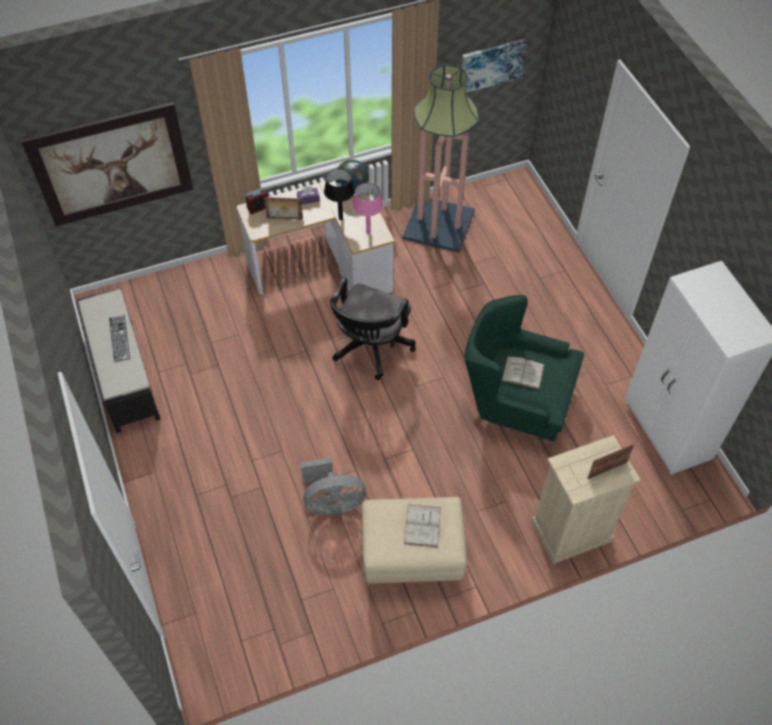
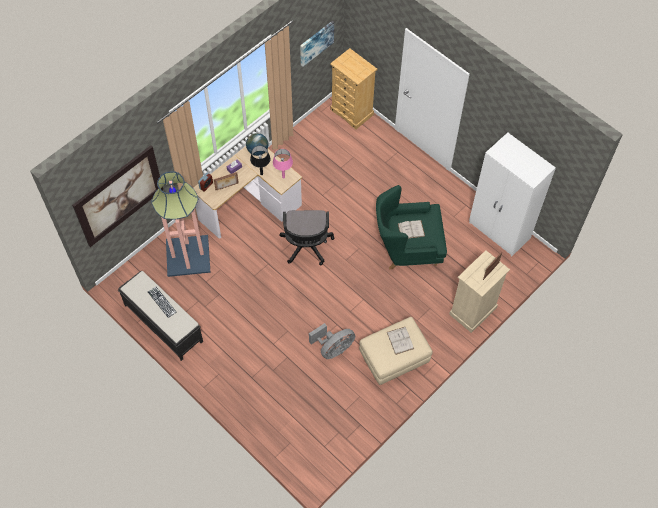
camera: 25 degrees left, 5 degrees up
floor lamp [403,64,479,252] -> floor lamp moved to [151,171,211,277]
none -> beige dresser [330,48,377,129]

